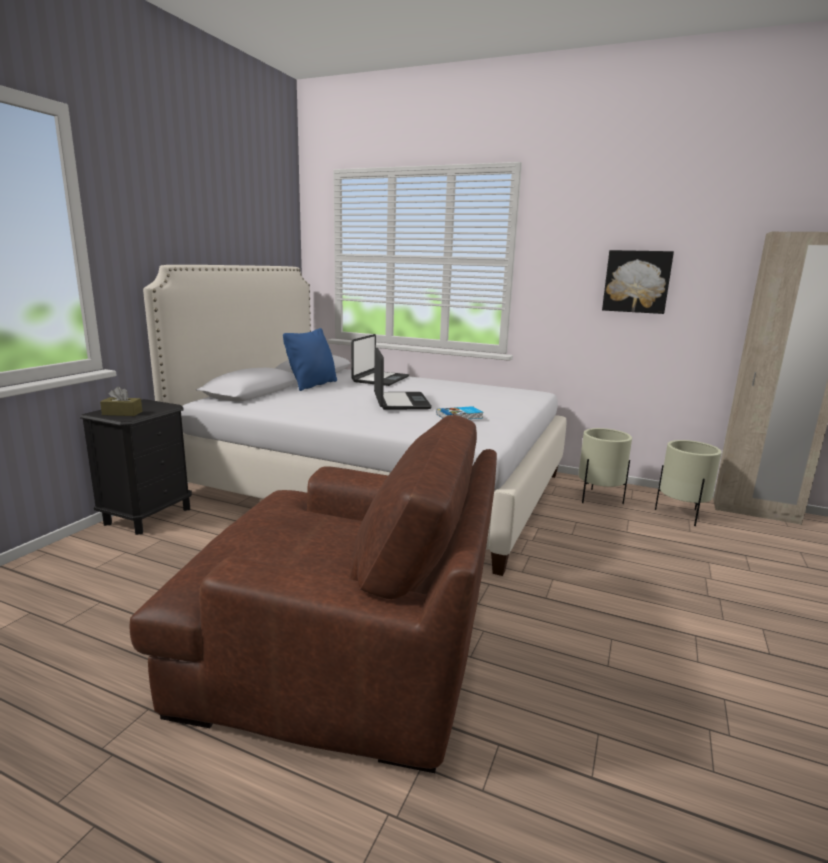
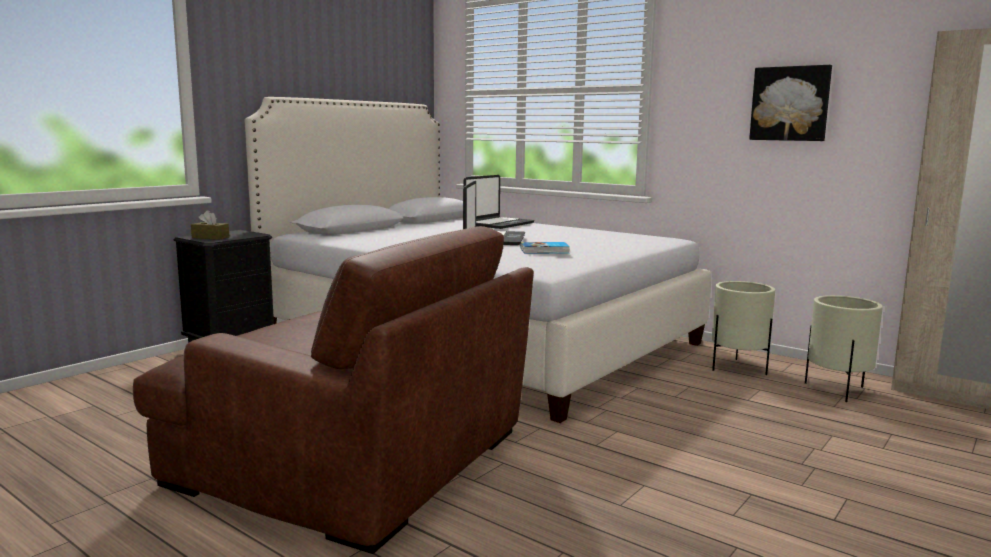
camera: 15 degrees right, 5 degrees down
blue pillow [283,328,337,391] -> none

